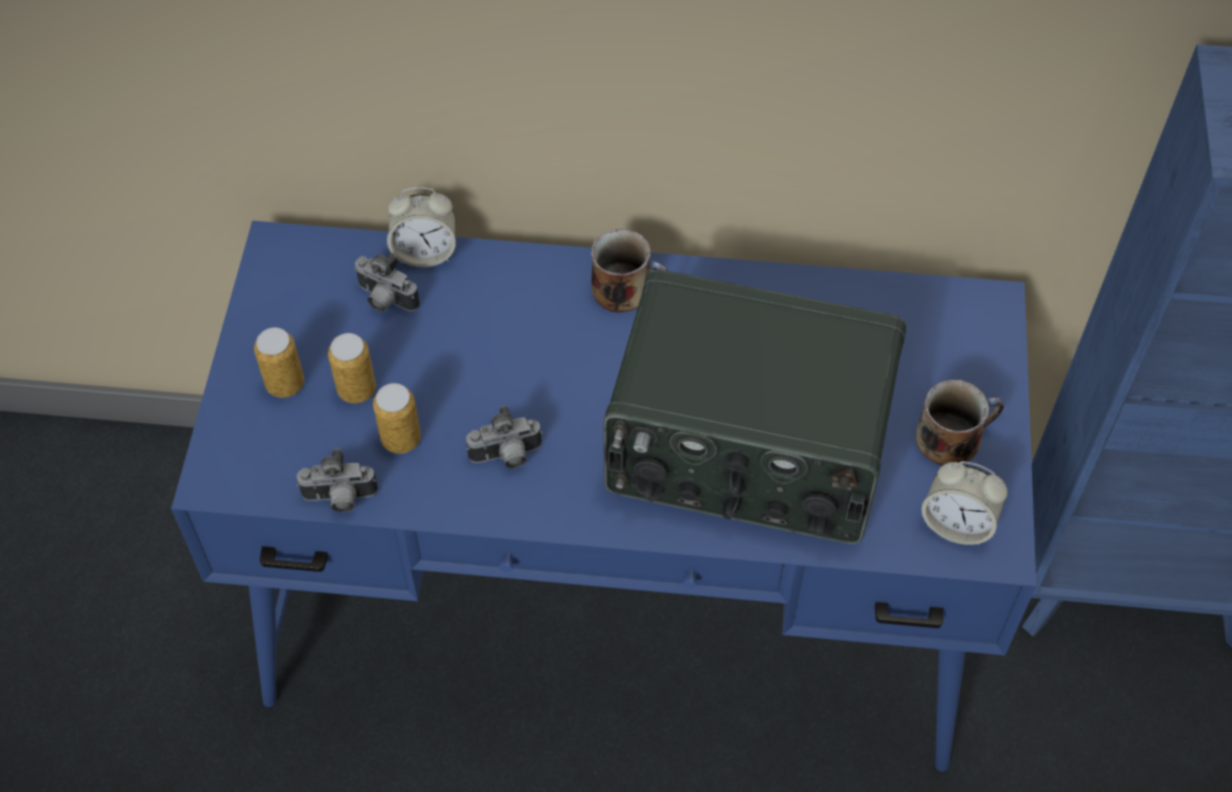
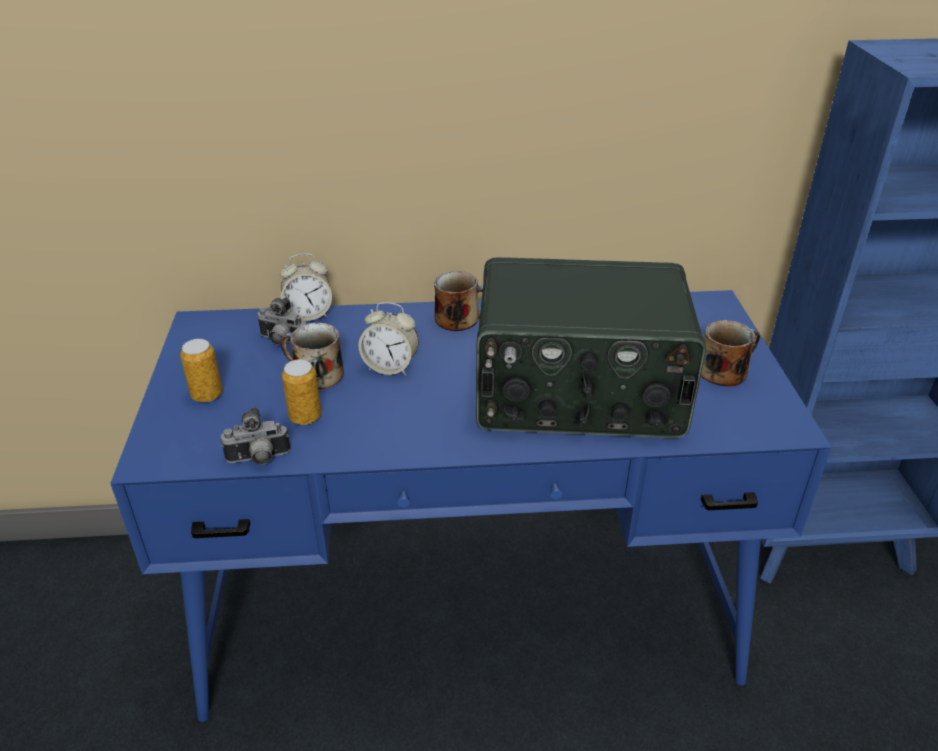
camera: 10 degrees left, 20 degrees down
can [328,333,376,403] -> none
camera [466,406,542,468] -> none
alarm clock [921,461,1008,545] -> alarm clock moved to [358,302,419,375]
none -> mug [280,322,344,389]

